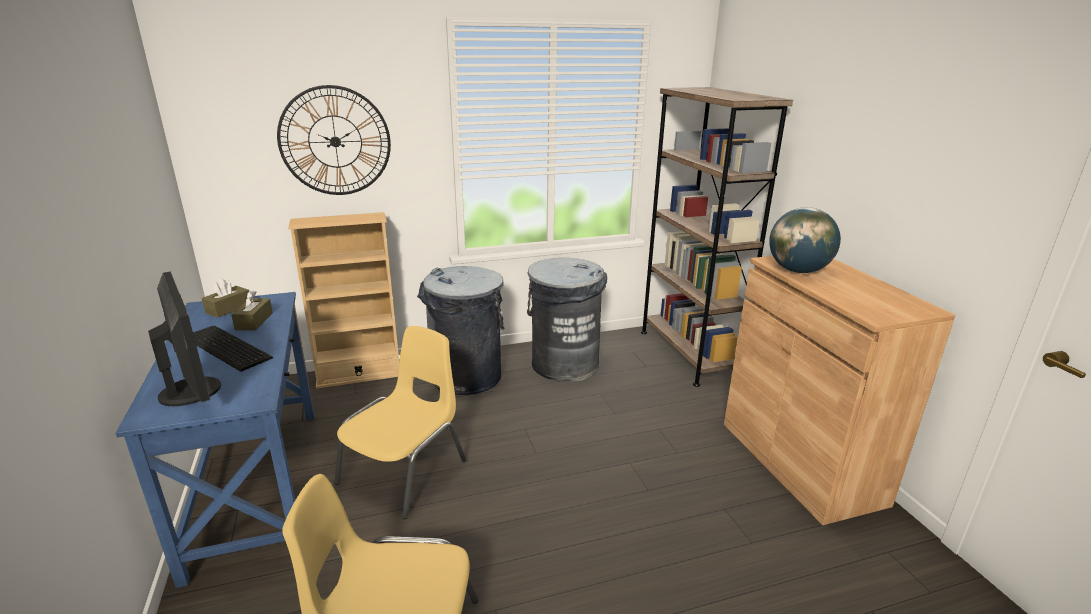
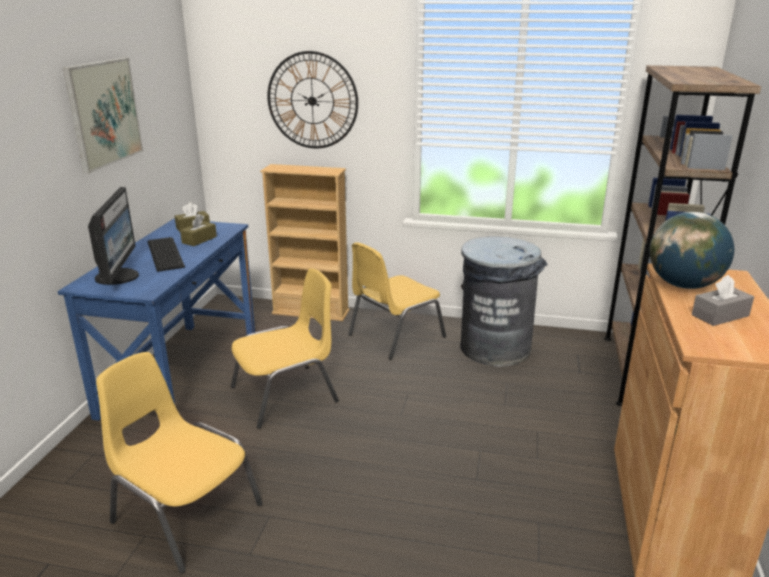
camera: 30 degrees right, 0 degrees up
grey trash can [417,266,504,395] -> yellow chair [348,242,446,360]
none -> picture [63,58,143,173]
none -> grey tissue box [692,275,754,326]

